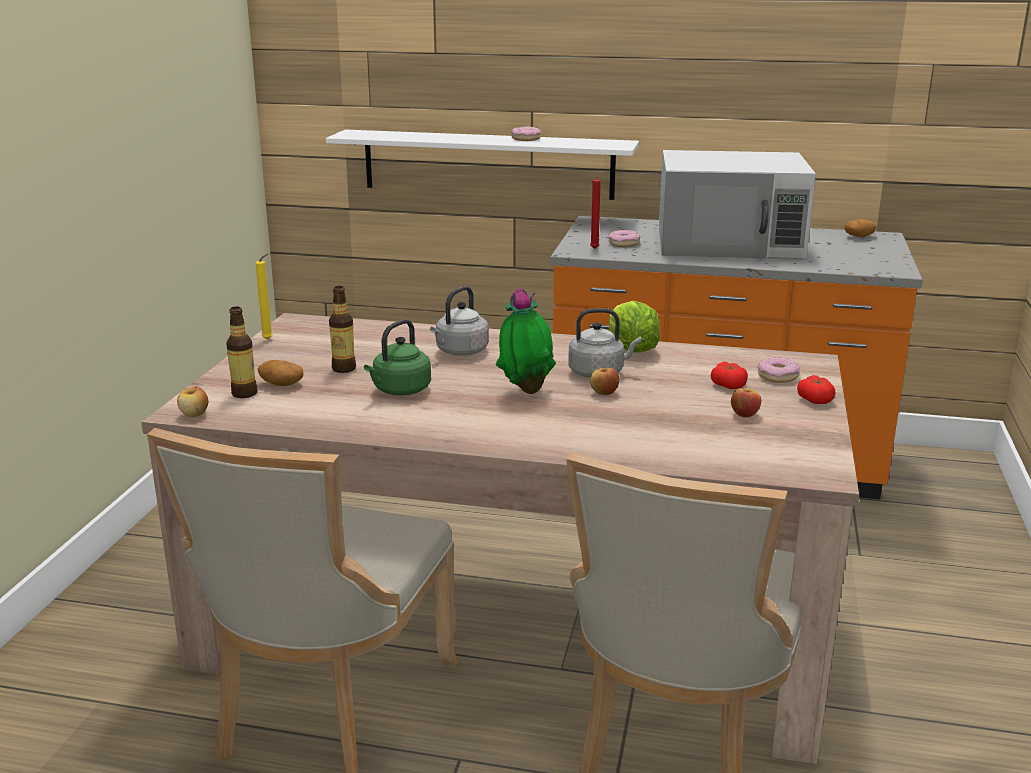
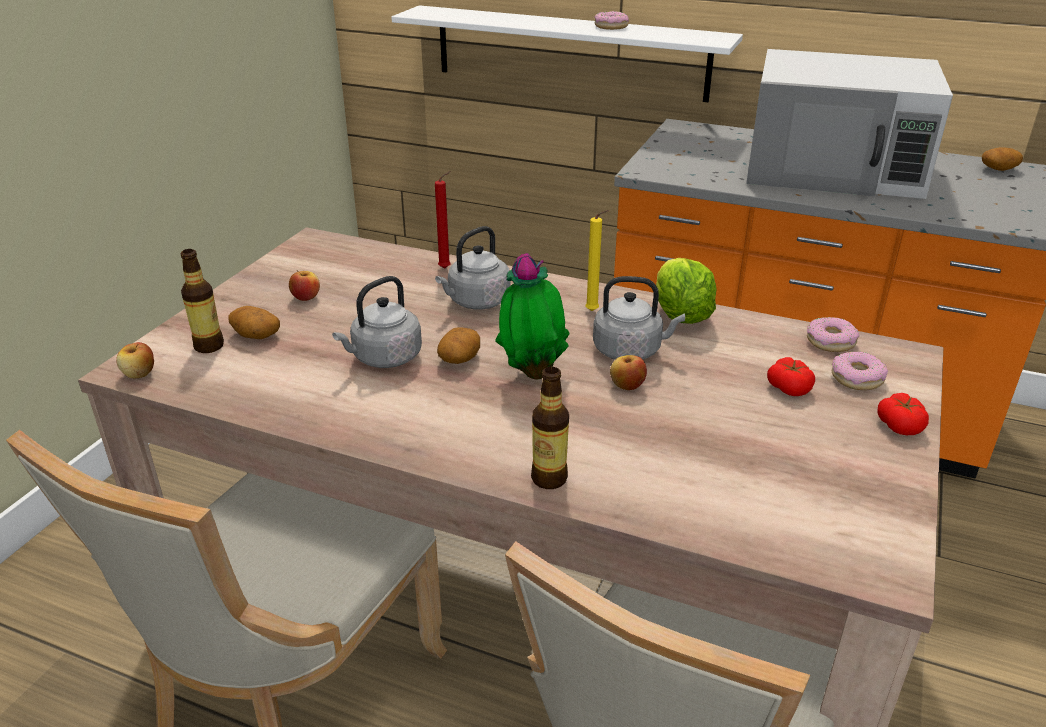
camera: 10 degrees right, 10 degrees up
yellow candle [256,254,273,340] -> yellow candle moved to [585,210,609,311]
bottle [329,286,356,373] -> bottle moved to [531,367,569,489]
green kettle [364,319,431,395] -> grey kettle [332,276,422,368]
red candle [590,172,604,249] -> red candle moved to [435,171,451,269]
donut [608,230,641,247] -> donut moved to [807,317,859,352]
apple [731,387,761,417] -> apple moved to [289,270,320,301]
none -> potato [437,327,480,364]

